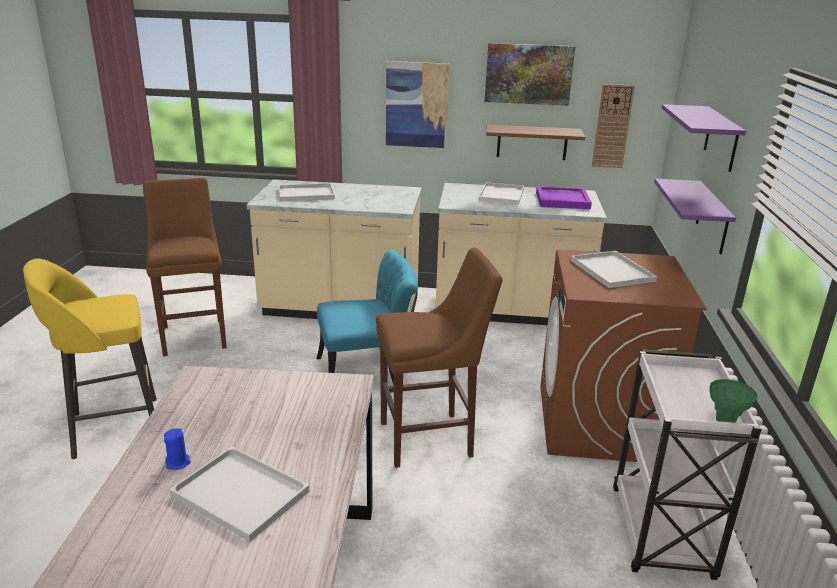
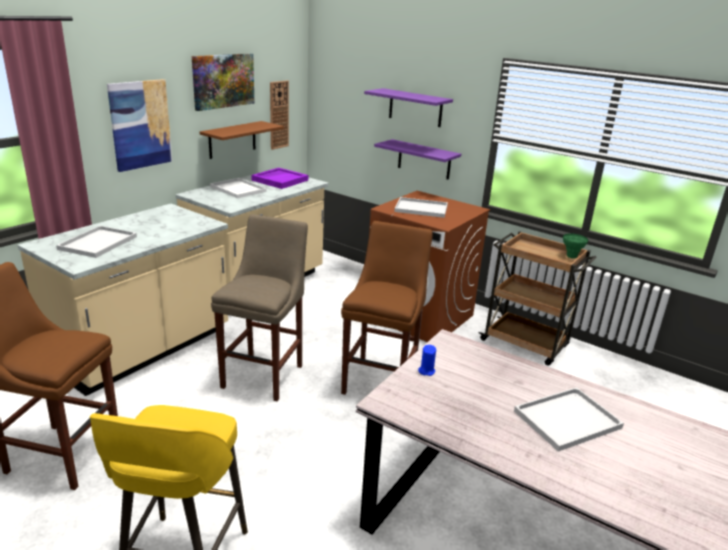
camera: 60 degrees left, 0 degrees up
blue candle [164,429,191,470] -> blue candle moved to [418,345,436,376]
turquoise chair [317,249,418,385] -> beige stool [211,214,308,401]
white cart [613,350,762,580] -> brown cart [479,231,597,366]

